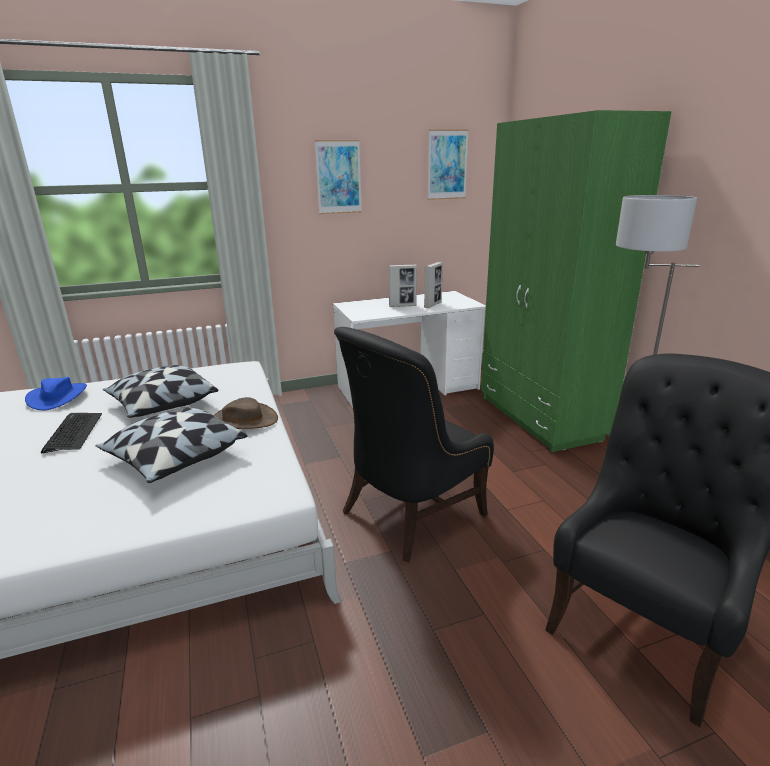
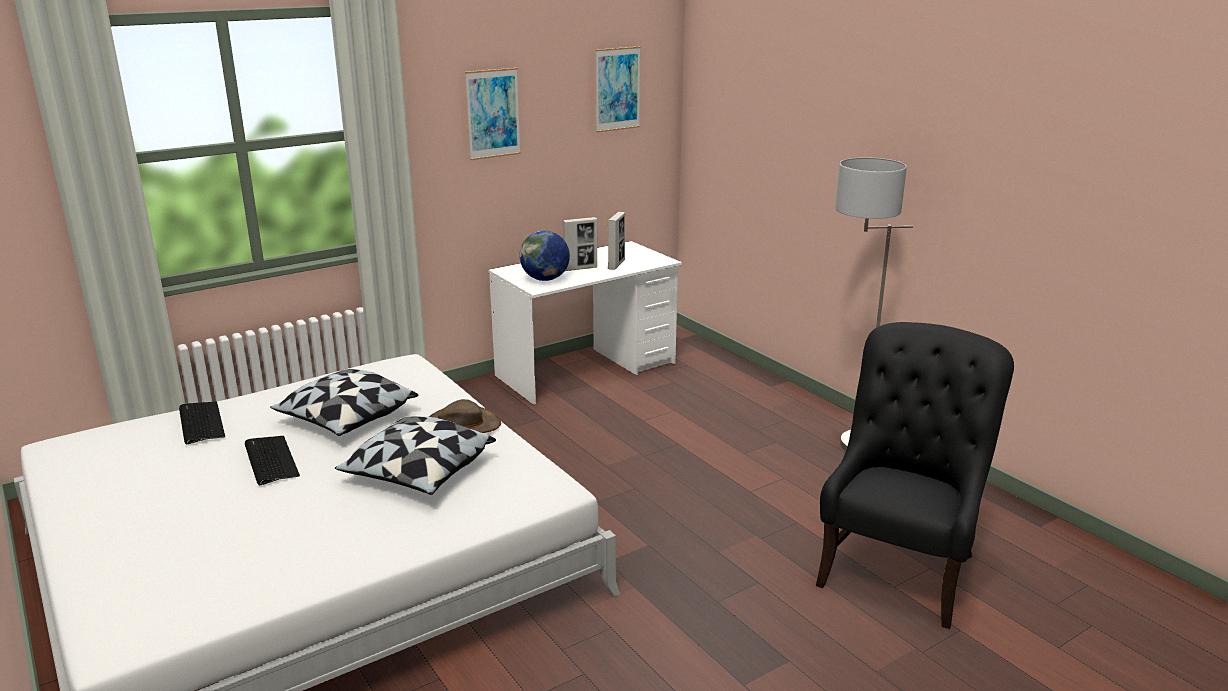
camera: 15 degrees left, 0 degrees up
blue hat [25,377,87,410] -> keyboard [179,402,225,445]
black chair [334,327,494,562] -> none
green wardrobe [481,110,672,452] -> none
none -> globe [520,231,570,281]

